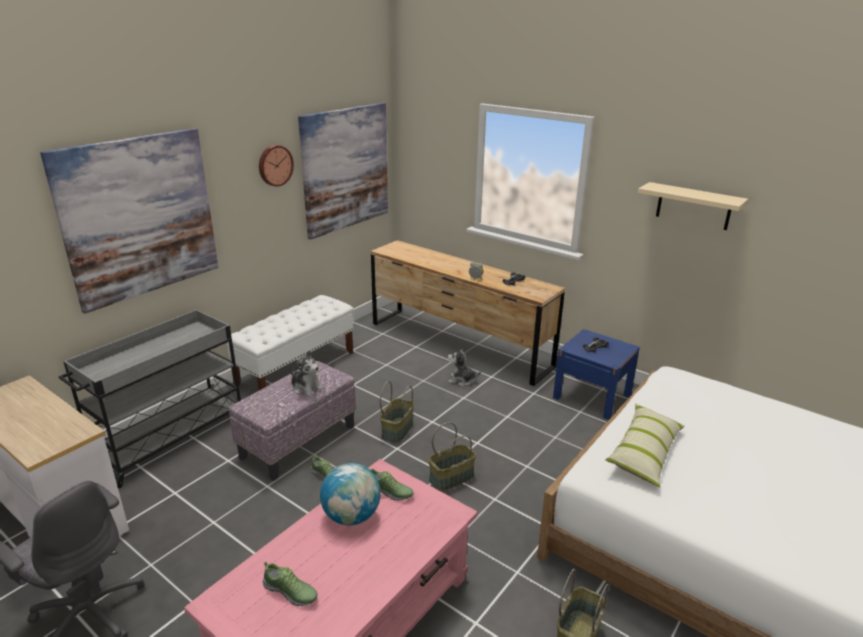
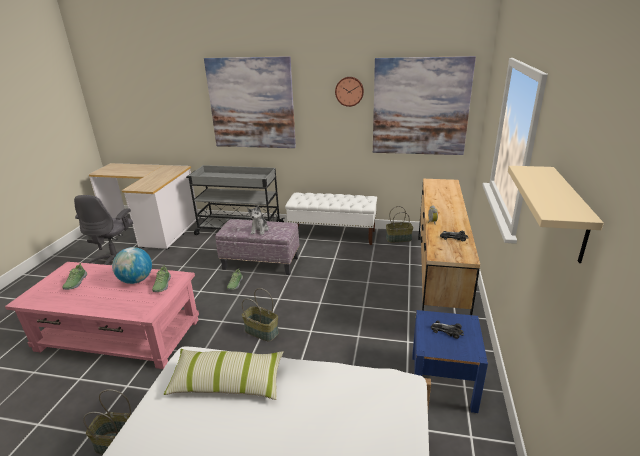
camera: 65 degrees right, 0 degrees up
basket [380,381,414,443] -> basket moved to [386,206,413,243]
plush toy [448,348,481,386] -> none

